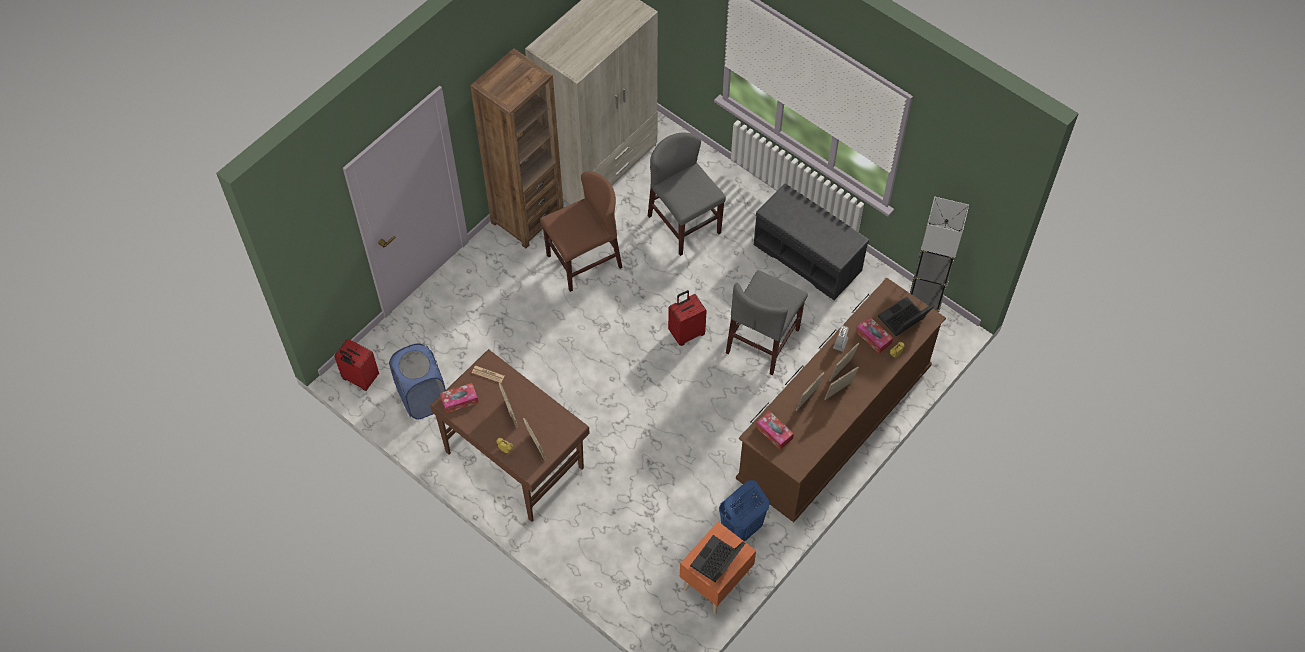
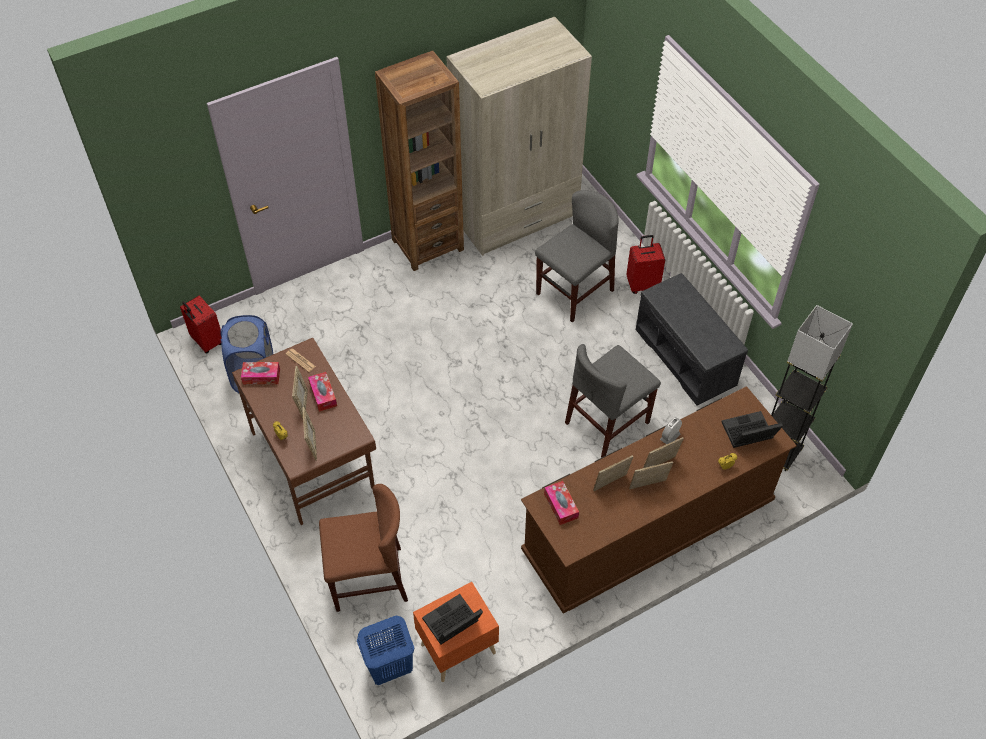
camera: 20 degrees right, 5 degrees down
brown chair [540,171,622,292] -> brown chair moved to [319,484,408,612]
grey chair [648,133,726,256] -> grey chair turned 60 degrees clockwise [535,190,619,322]
red suitcase [668,290,707,346] -> red suitcase moved to [626,235,665,294]
blue laundry basket [719,480,769,542] -> blue laundry basket moved to [357,616,414,685]
tissue box [856,317,893,354] -> tissue box moved to [308,372,337,412]

